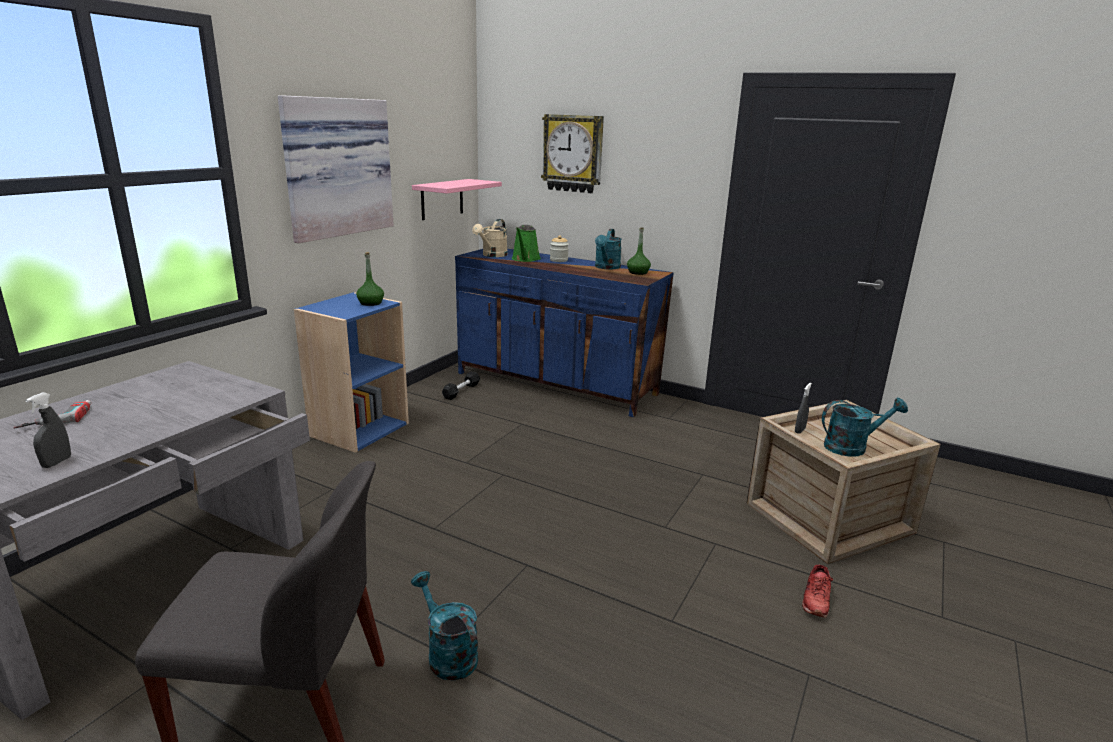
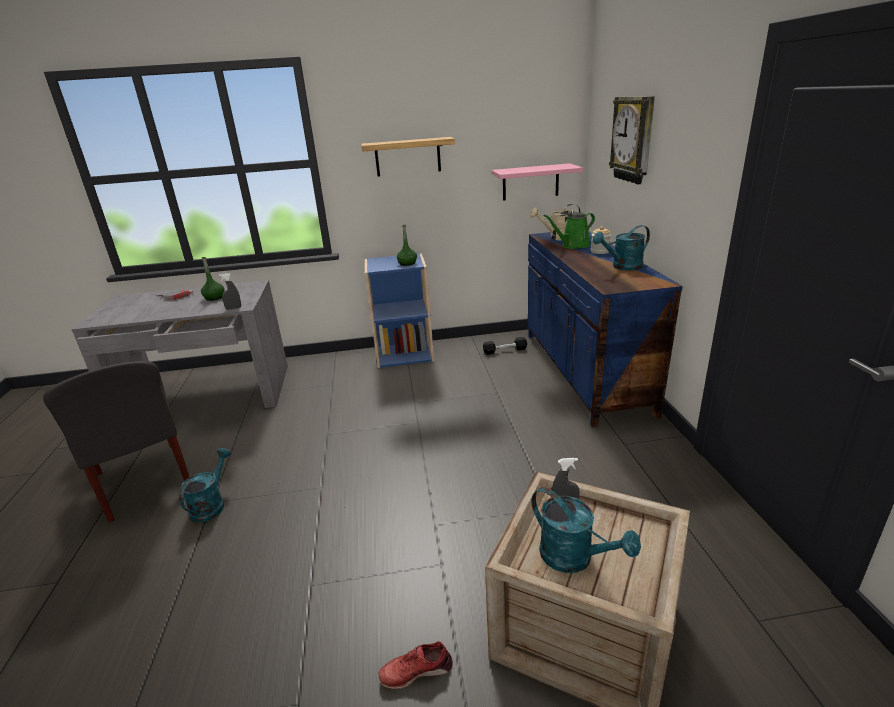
camera: 55 degrees right, 5 degrees up
grey spray bottle [25,392,71,468] -> grey spray bottle moved to [219,273,241,310]
picture [278,95,394,243] -> shelf [361,137,455,176]
green bottle [627,227,651,275] -> green bottle moved to [201,257,225,301]

